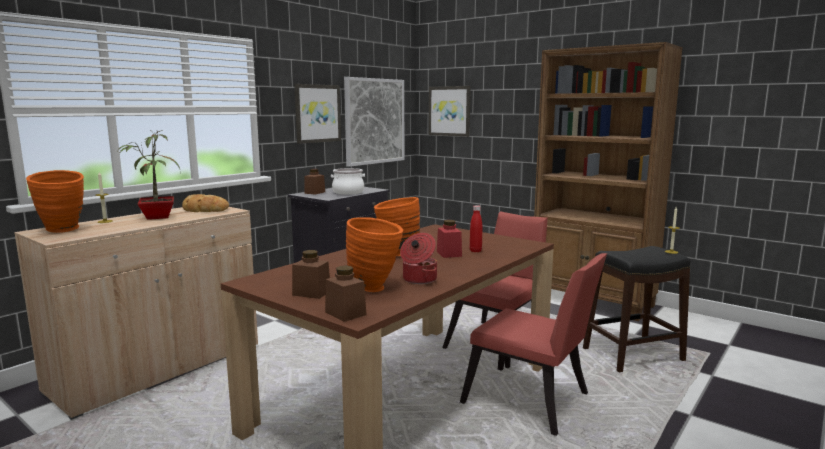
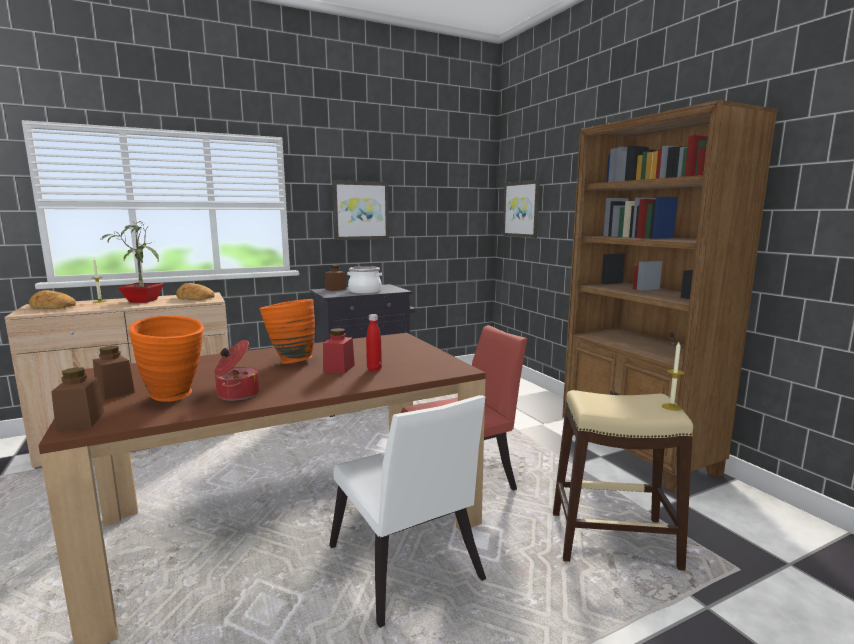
camera: 25 degrees right, 0 degrees up
orange vase [26,170,84,233] -> bread [29,290,76,309]
picture [344,77,404,167] -> none
red chair [460,253,607,436] -> white chair [329,395,486,628]
black stool [583,246,690,372] -> beige stool [553,390,693,571]

